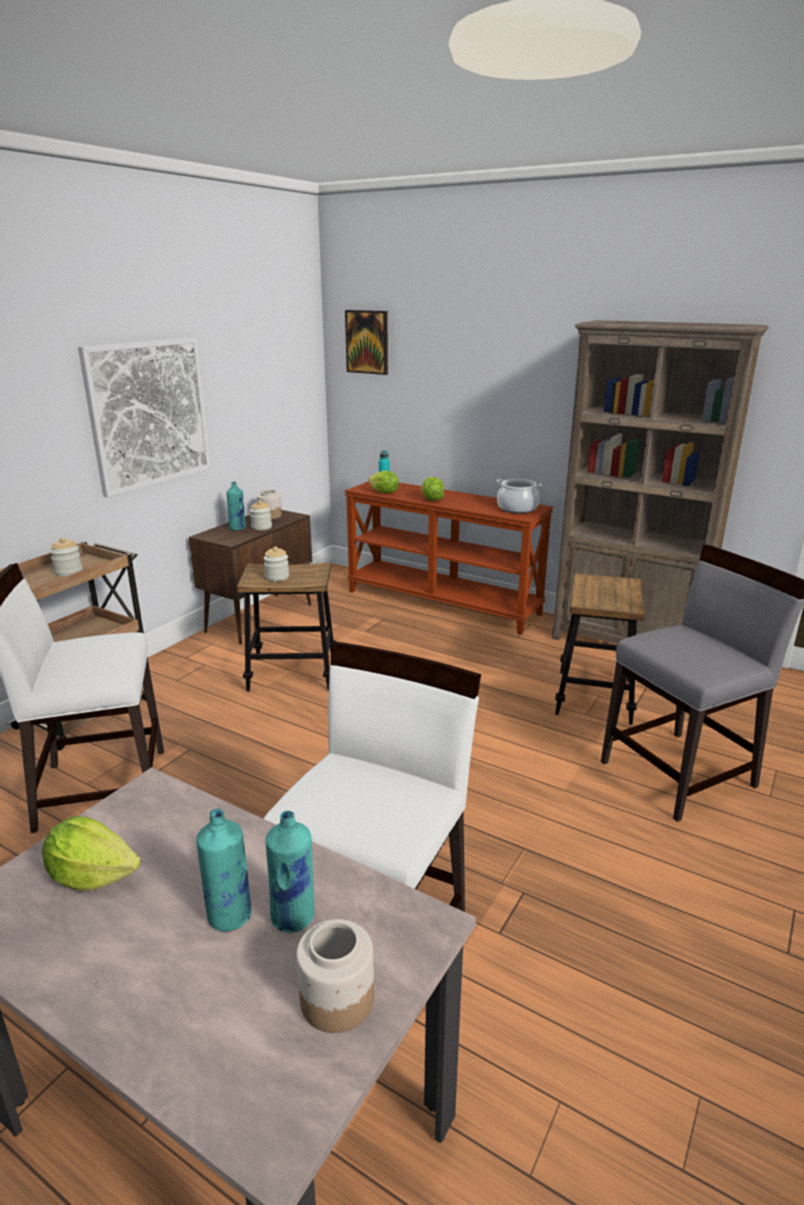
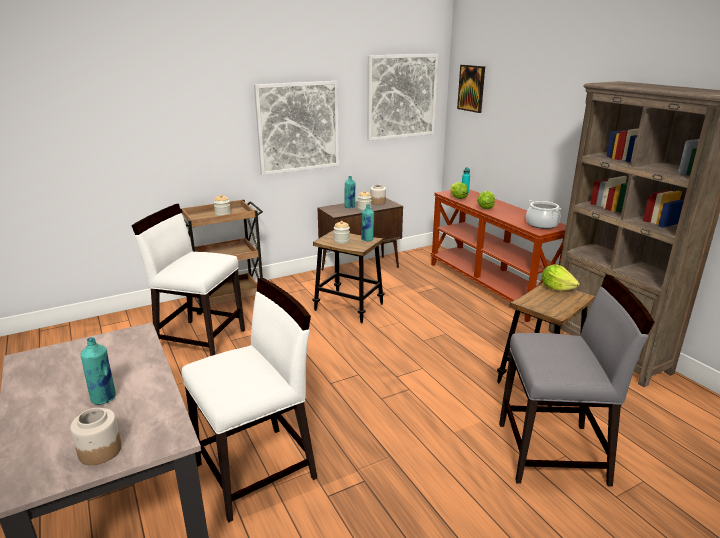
camera: 30 degrees right, 0 degrees up
lettuce [42,816,140,891] -> lettuce moved to [542,264,580,291]
turquoise bottle [265,811,314,933] -> turquoise bottle moved to [361,204,374,241]
none -> picture [367,54,439,141]

